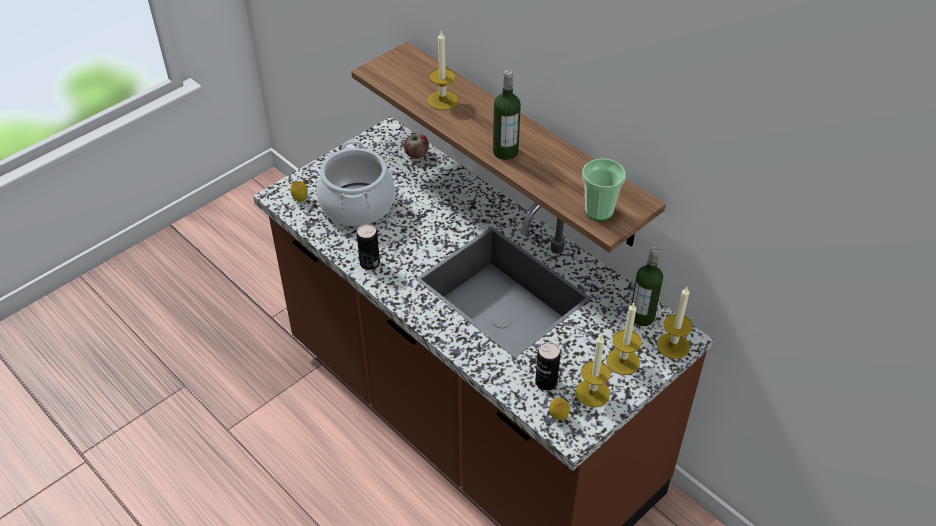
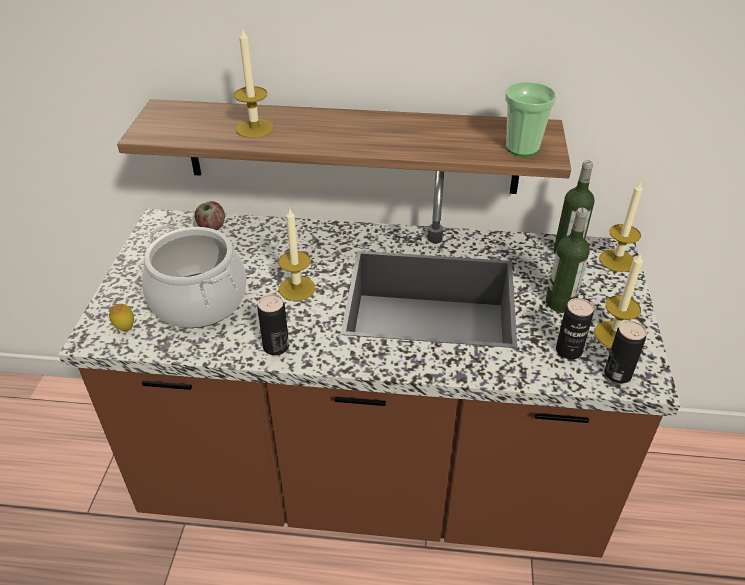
camera: 40 degrees left, 5 degrees down
bottle [493,70,521,160] -> bottle moved to [546,207,590,313]
lemon [549,398,570,420] -> can [604,321,647,383]
candle [607,302,641,375] -> candle moved to [278,207,316,301]

